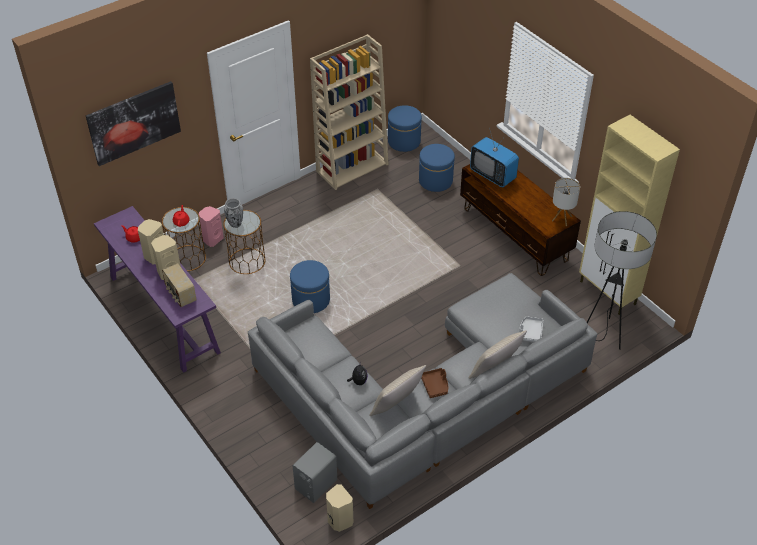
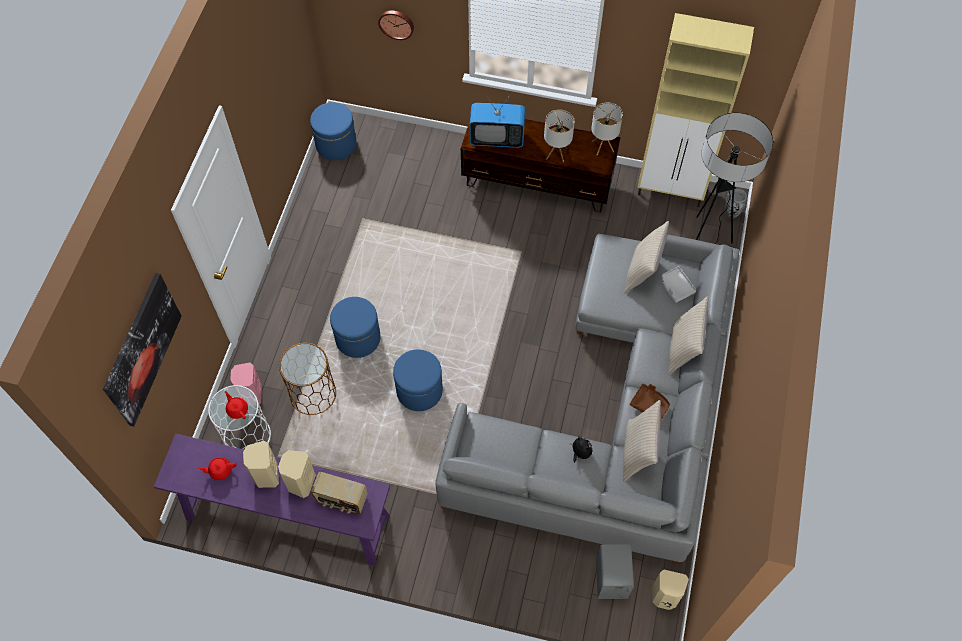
camera: 40 degrees left, 15 degrees up
brown side table [162,207,206,271] -> white side table [208,385,271,449]
vase [224,198,243,228] -> vase moved to [724,188,747,218]
beige bookcase [310,34,389,190] -> none
blue ottoman [419,144,455,192] -> blue ottoman moved to [330,297,380,358]
none -> wall clock [378,10,414,40]
none -> table lamp [544,109,575,163]
none -> beige pillow [624,221,669,294]

